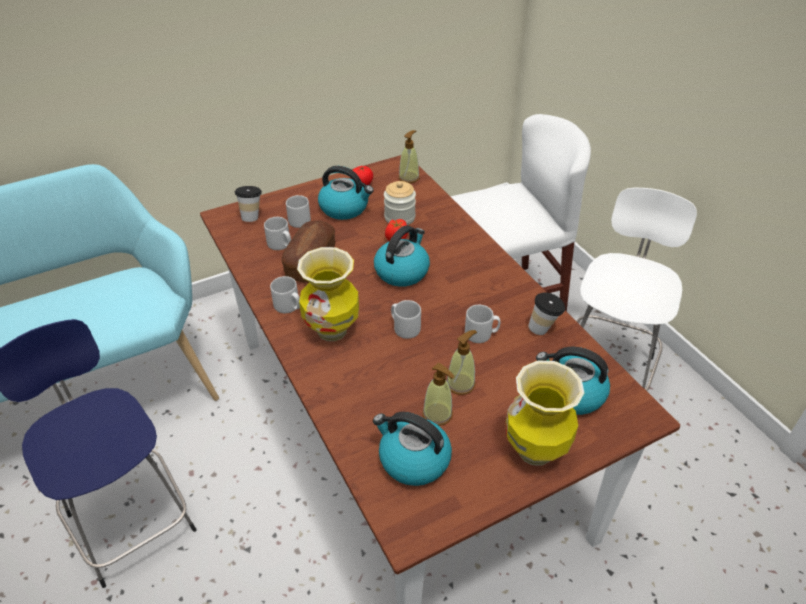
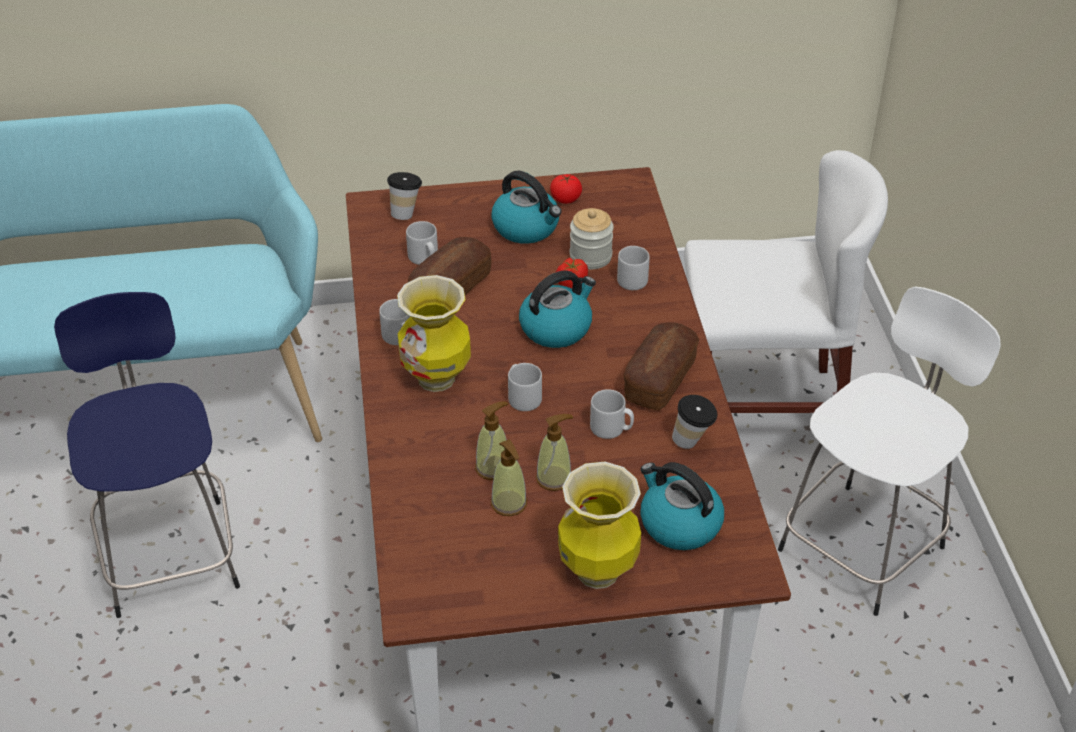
camera: 20 degrees right, 0 degrees up
grey mug [286,195,311,228] -> grey mug moved to [617,246,650,290]
kettle [373,412,452,486] -> none
soap dispenser [399,130,420,183] -> soap dispenser moved to [475,401,508,480]
none -> bread [623,322,699,410]

